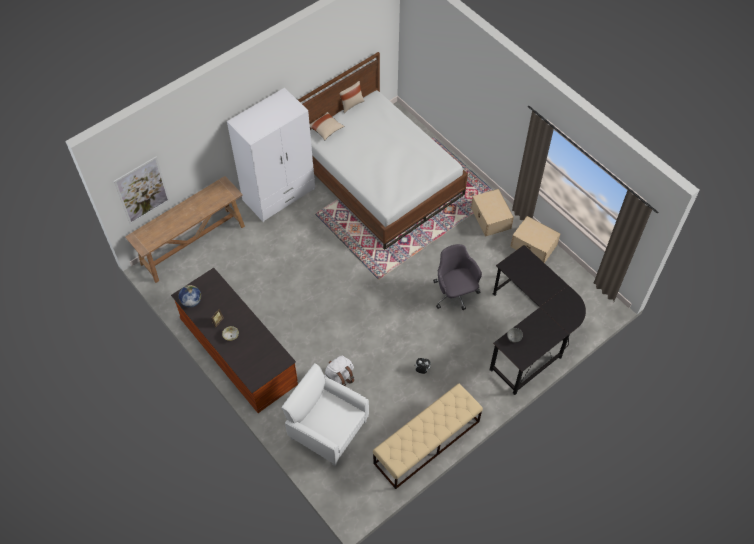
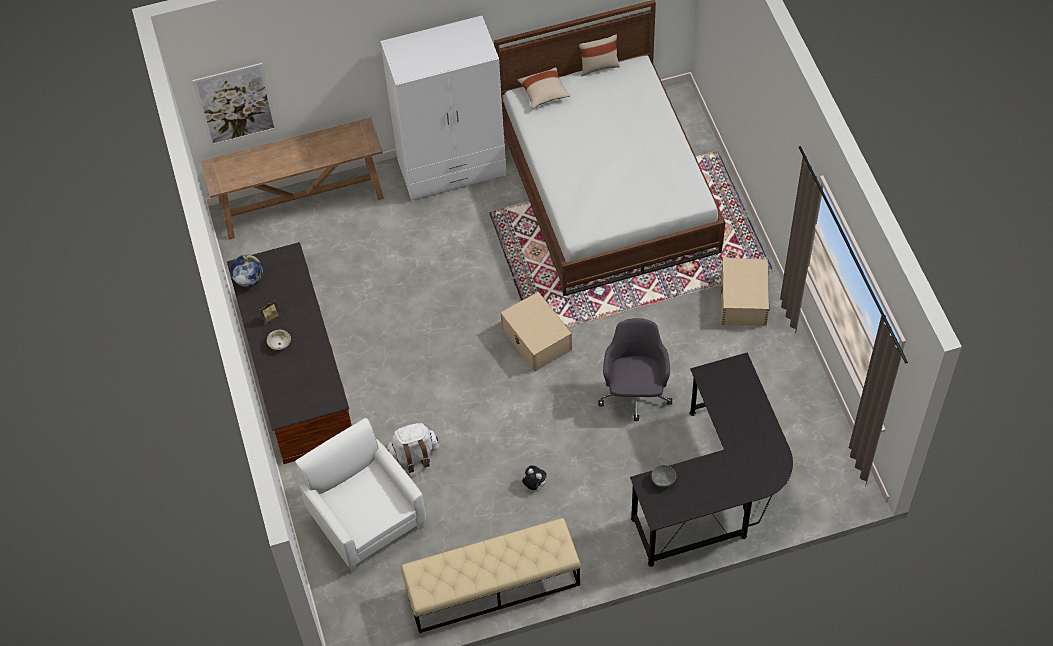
camera: 25 degrees right, 0 degrees up
beige storage box [510,216,561,263] -> beige storage box moved to [501,292,572,372]

